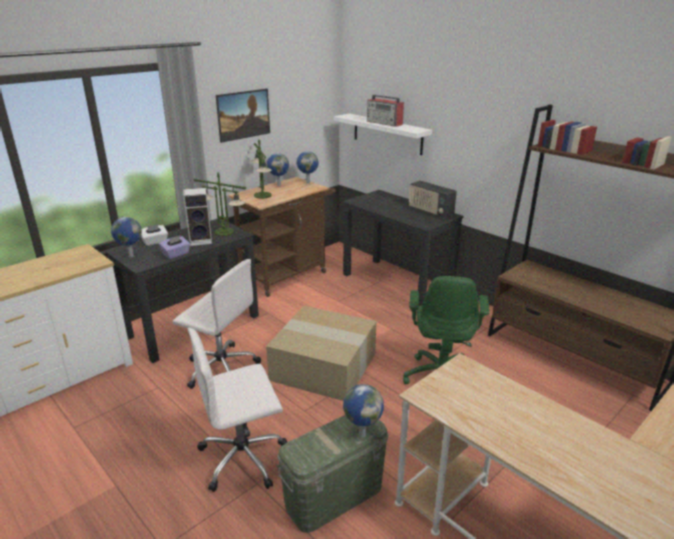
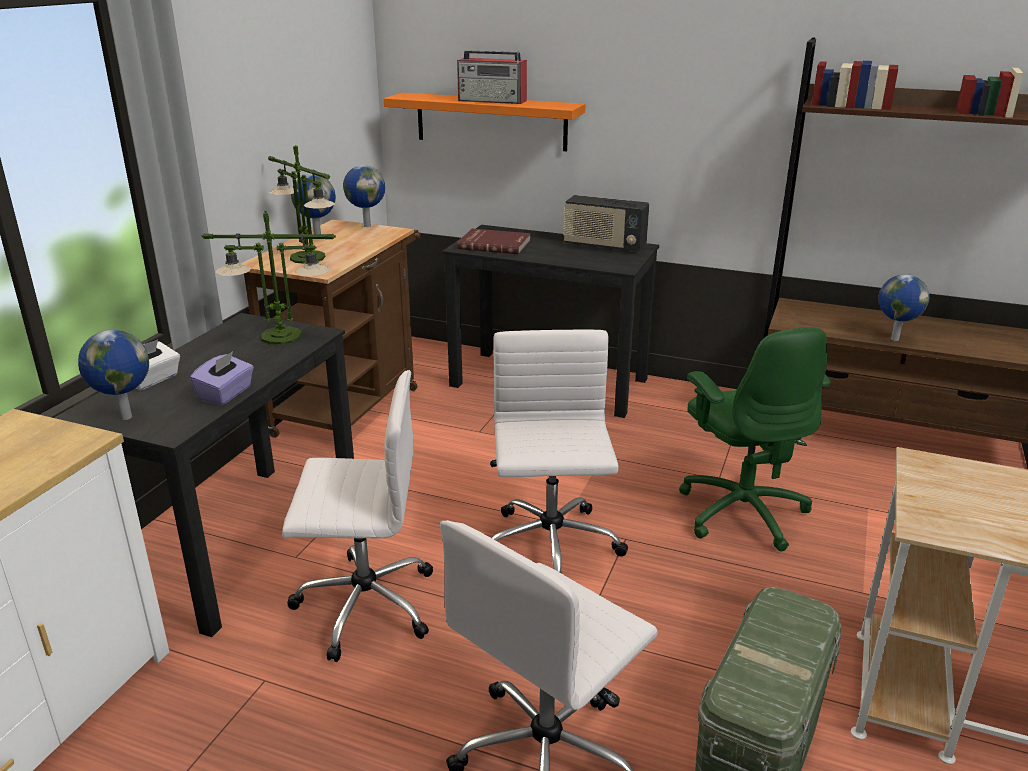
camera: 25 degrees left, 0 degrees up
speaker [183,188,212,246] -> none
picture [216,89,270,143] -> none
cardboard box [266,306,376,401] -> white office chair [490,330,628,573]
white shelf [334,114,432,155] -> orange shelf [384,93,586,152]
globe [343,384,384,437] -> globe moved to [878,274,930,341]
none -> red book [457,229,531,254]

